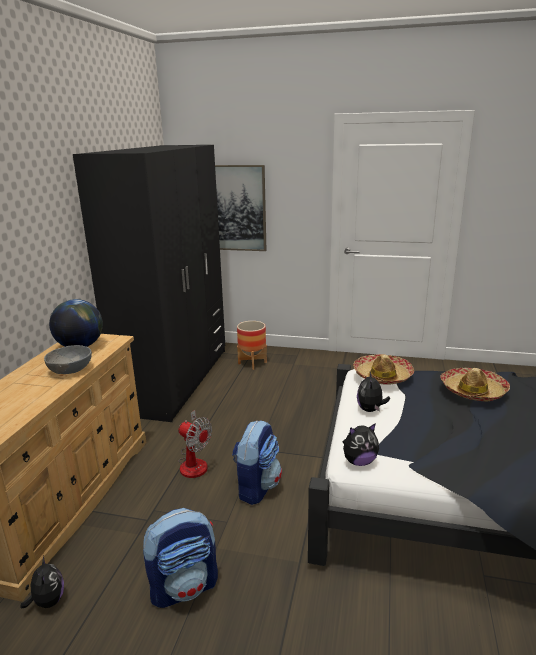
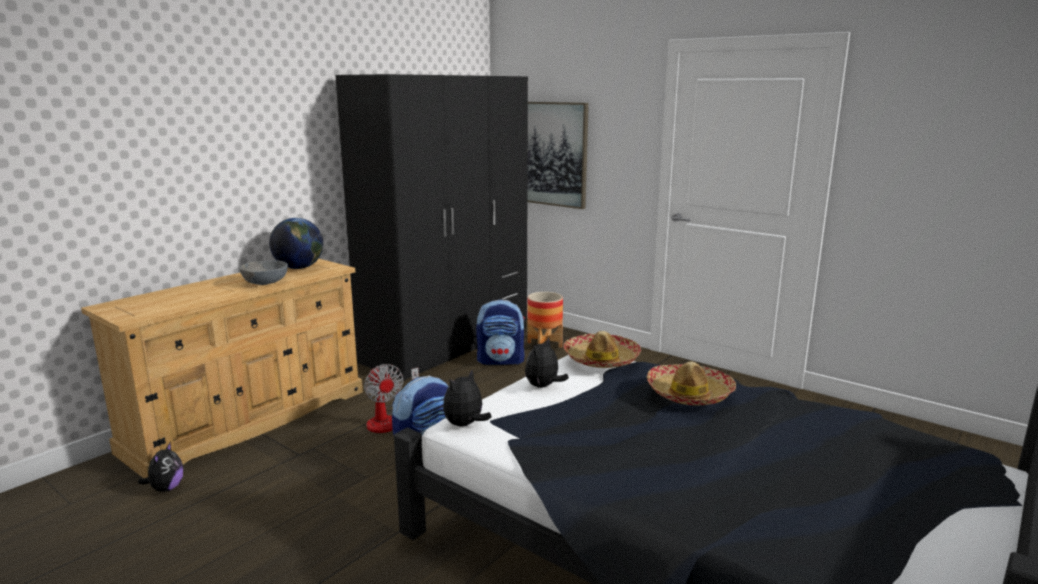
camera: 25 degrees right, 5 degrees down
backpack [143,508,218,608] -> backpack moved to [476,300,525,365]
plush toy [343,423,379,466] -> plush toy turned 120 degrees clockwise [443,370,492,426]

